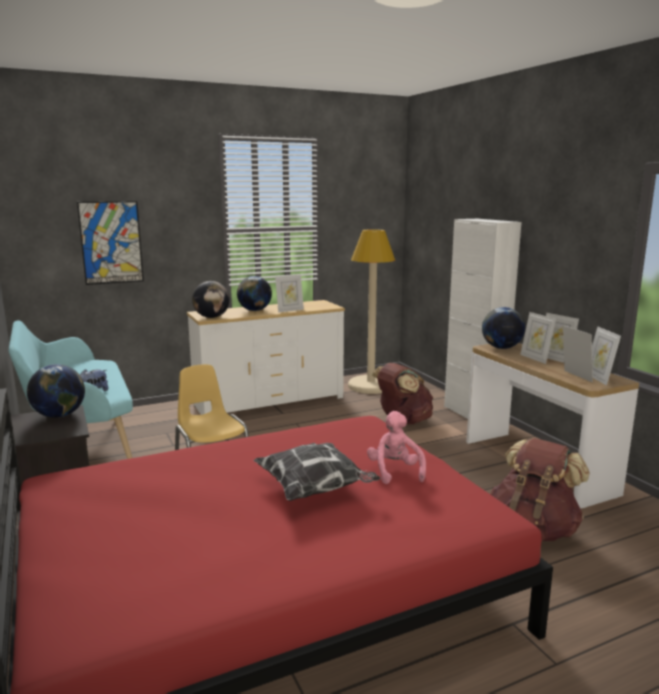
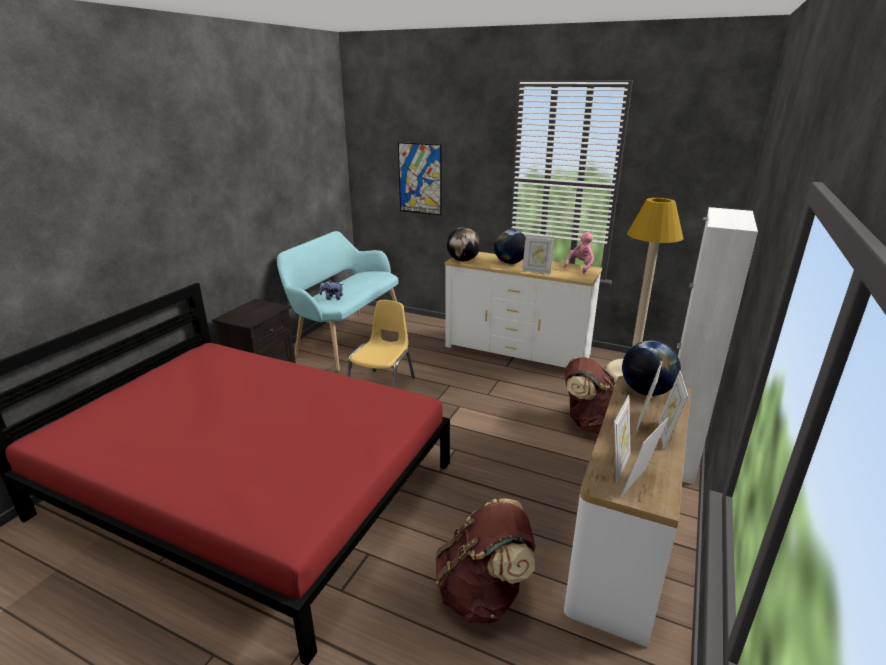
camera: 50 degrees right, 10 degrees up
globe [27,364,85,418] -> none
pillow [253,443,380,501] -> none
pink plush toy [367,411,426,484] -> pink plush toy moved to [563,232,594,273]

